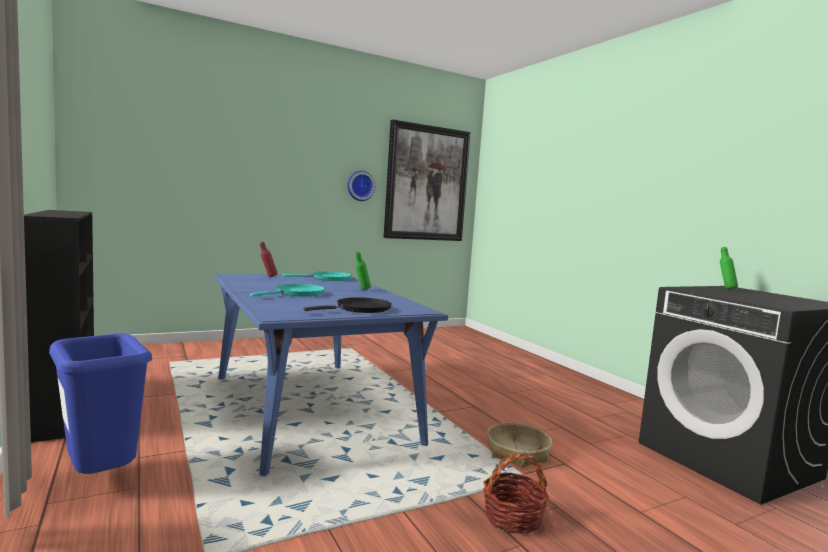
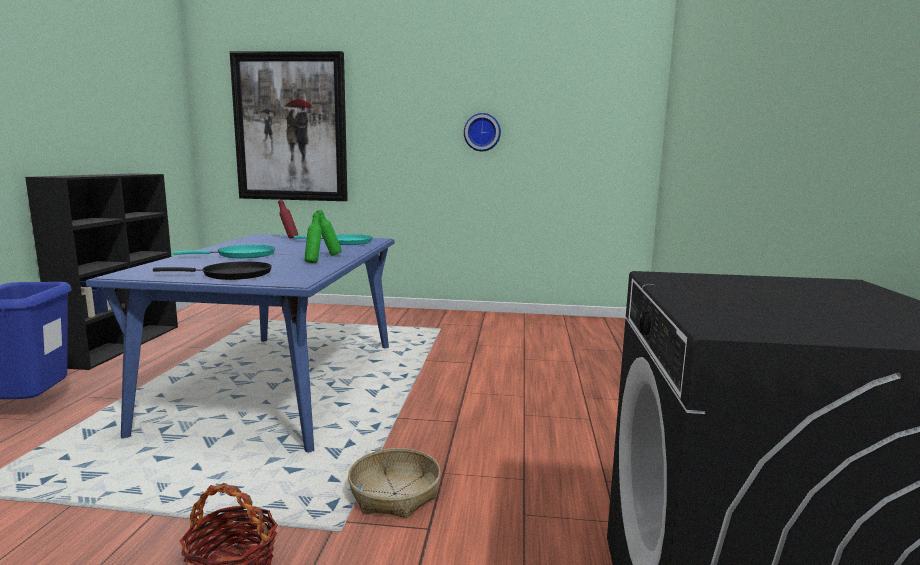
camera: 35 degrees right, 5 degrees up
picture [383,120,471,241] -> picture moved to [230,51,348,201]
green bottle [720,247,738,289] -> green bottle moved to [305,212,322,263]

